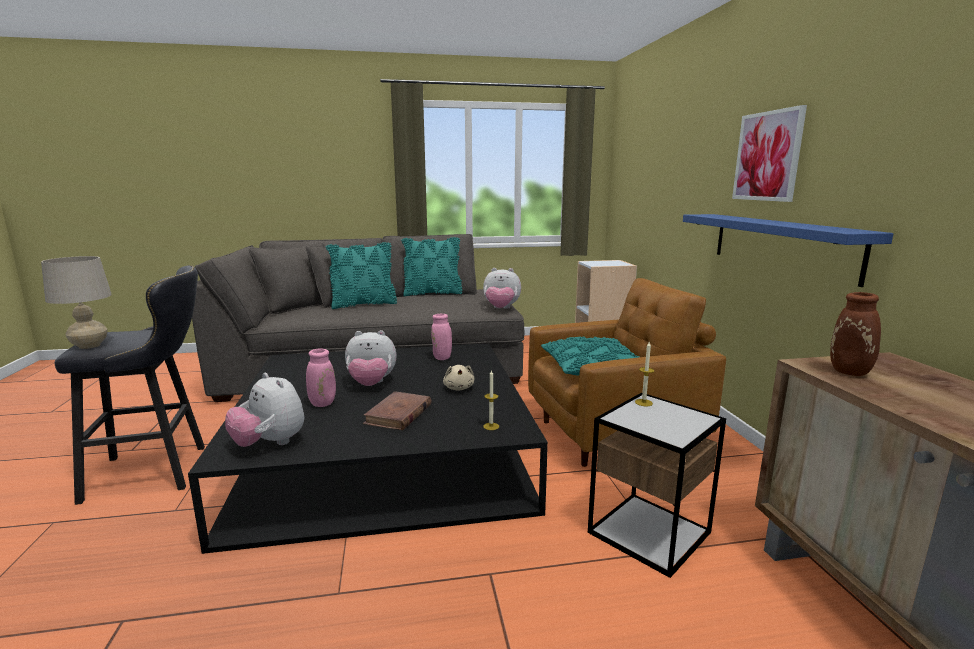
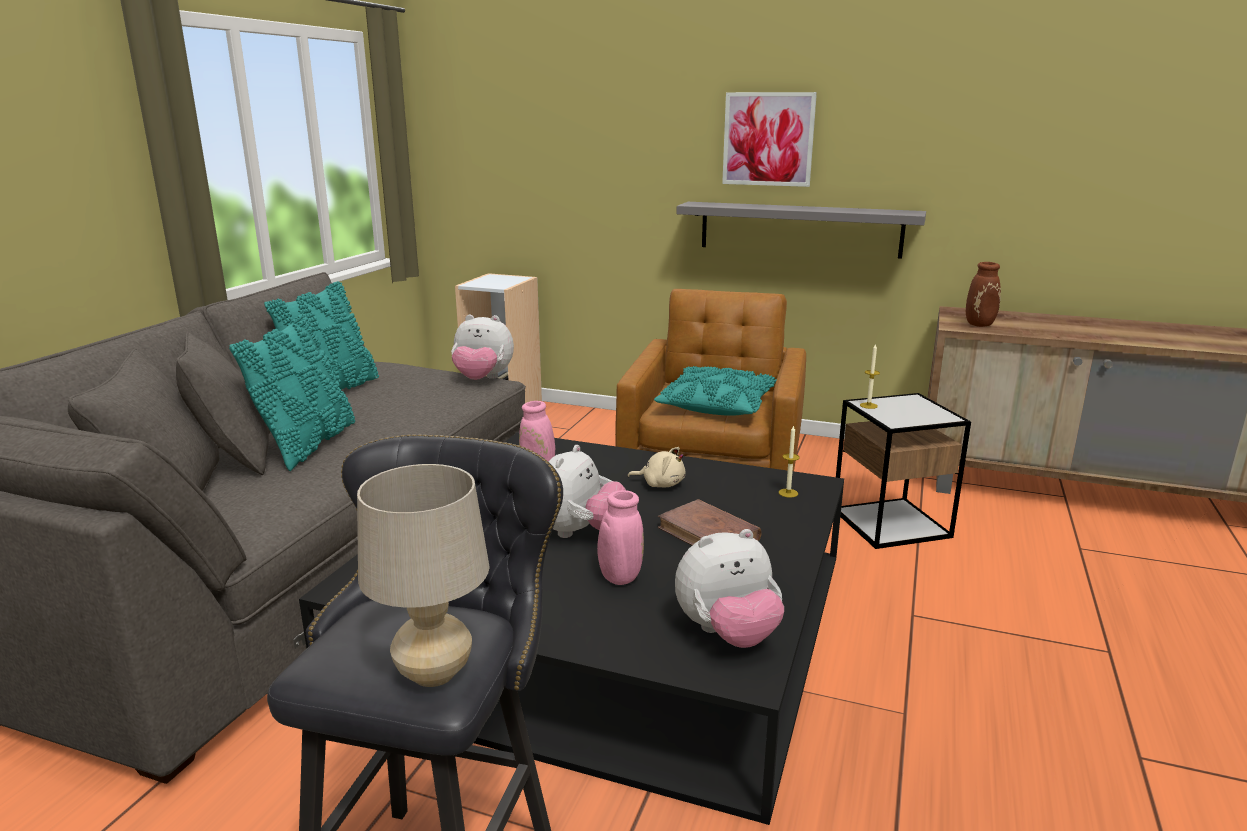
camera: 60 degrees left, 5 degrees up
plush toy [483,268,521,309] -> plush toy turned 60 degrees clockwise [451,314,514,380]
blue shelf [683,214,894,287] -> grey shelf [676,202,926,259]

